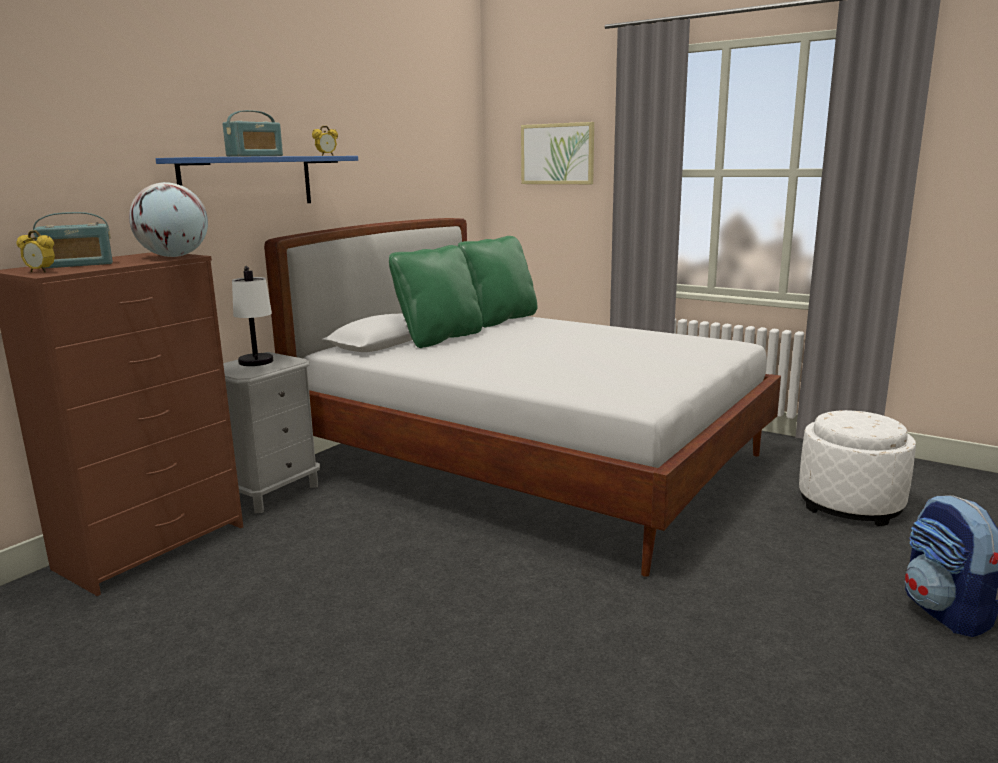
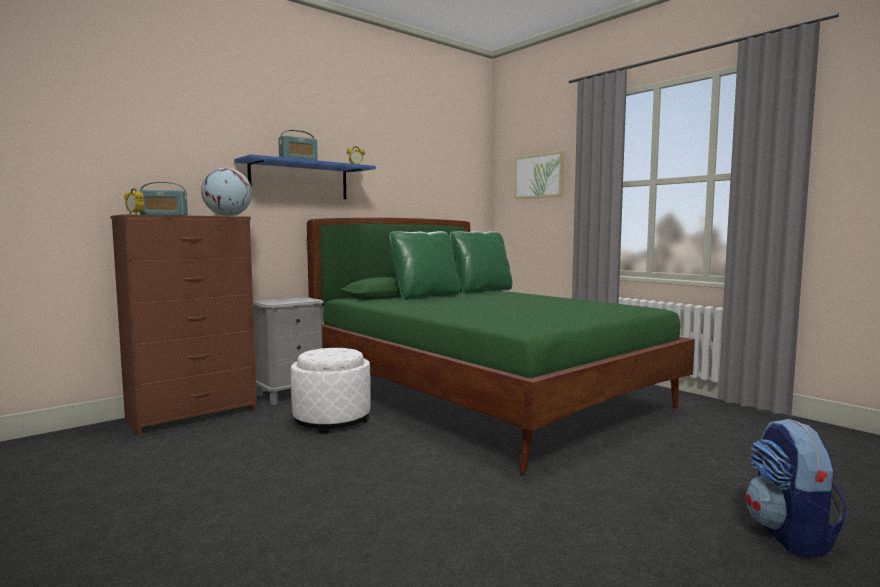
camera: 15 degrees right, 10 degrees down
table lamp [232,266,273,366] -> none
white bed [264,218,781,577] -> green bed [307,218,695,473]
white ottoman [799,410,916,526] -> white ottoman moved to [291,348,371,434]

